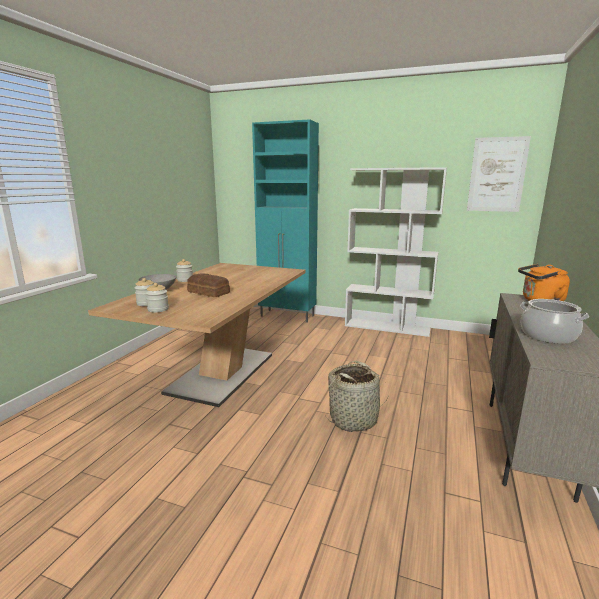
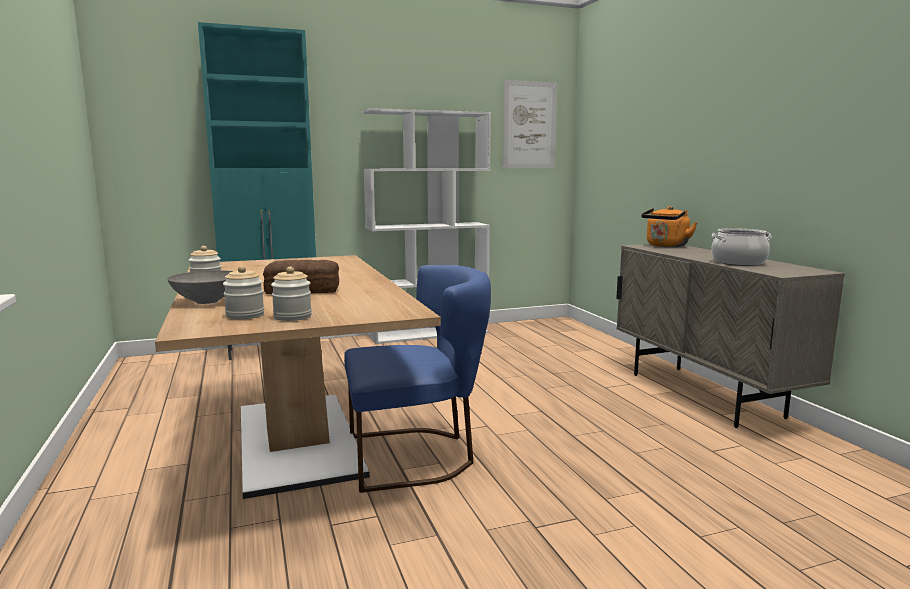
camera: 40 degrees left, 5 degrees down
basket [325,361,386,432] -> none
none -> blue chair [344,265,491,493]

